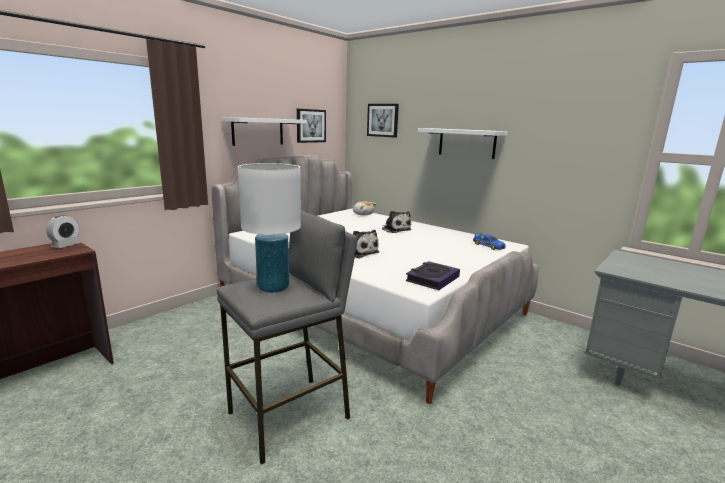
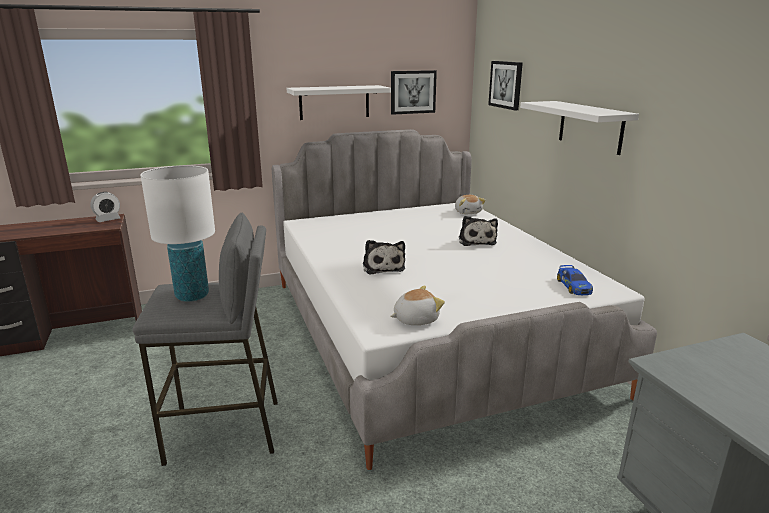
camera: 30 degrees right, 5 degrees up
book [406,261,460,290] -> plush toy [390,286,445,325]

